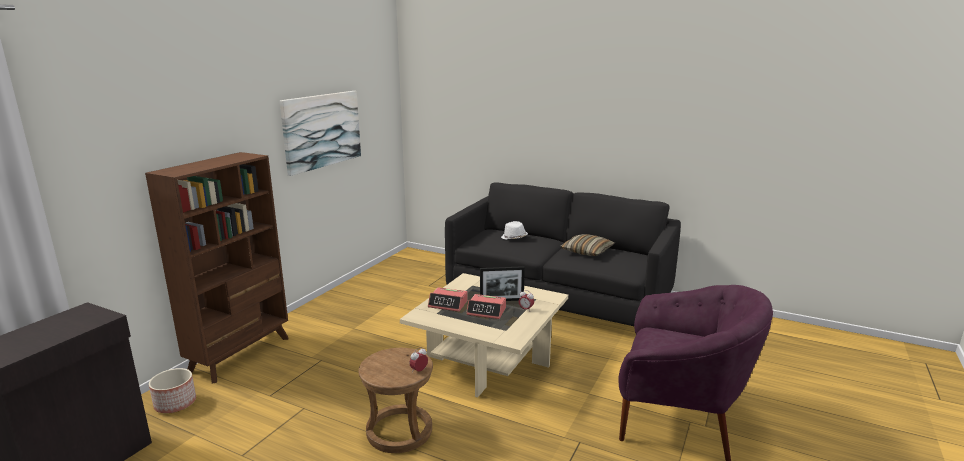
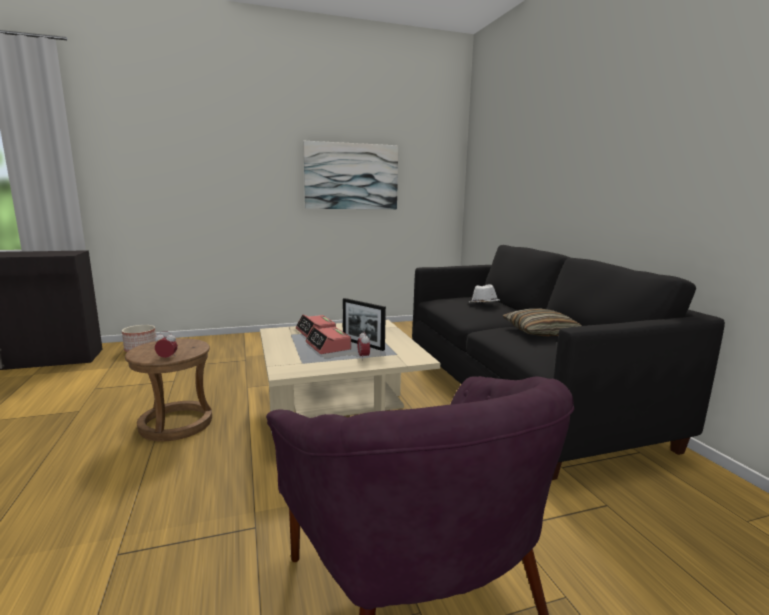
camera: 45 degrees right, 5 degrees down
brown bookcase [145,152,289,383] -> none

